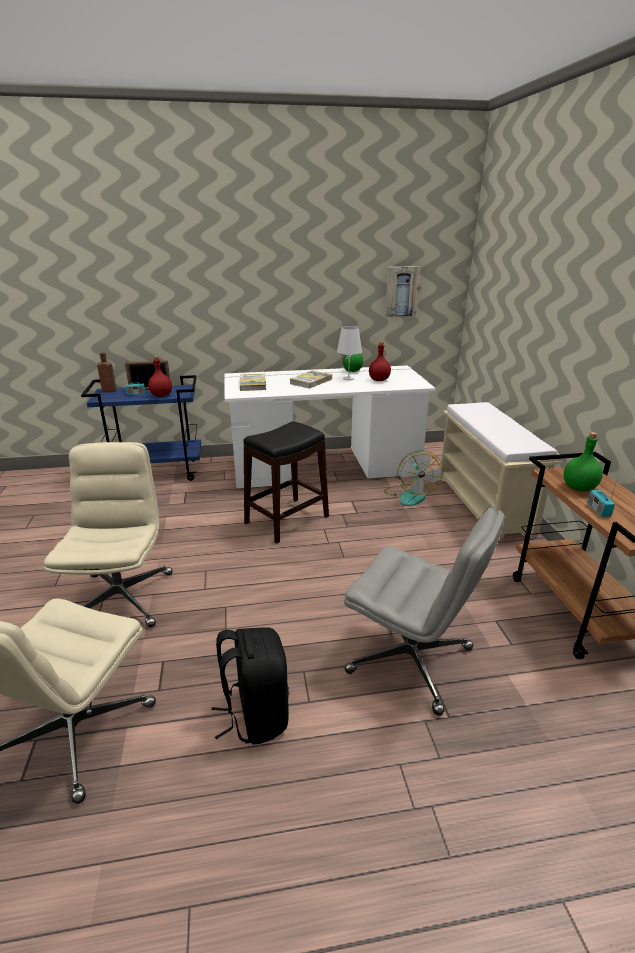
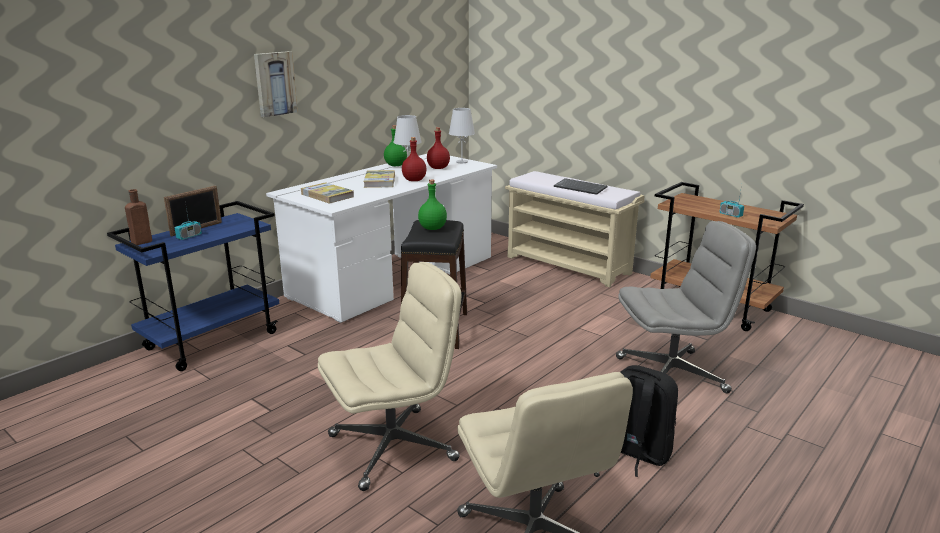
camera: 40 degrees left, 5 degrees down
beige office chair [44,442,173,627] -> beige office chair turned 105 degrees clockwise [318,262,461,491]
red bottle [148,356,172,397] -> red bottle moved to [402,137,427,181]
fan [384,450,443,506] -> none
picture [385,266,420,317] -> picture moved to [254,51,298,117]
green bottle [564,432,603,492] -> green bottle moved to [418,180,447,230]
none -> white table lamp [449,108,475,163]
none -> keyboard [554,178,607,195]

